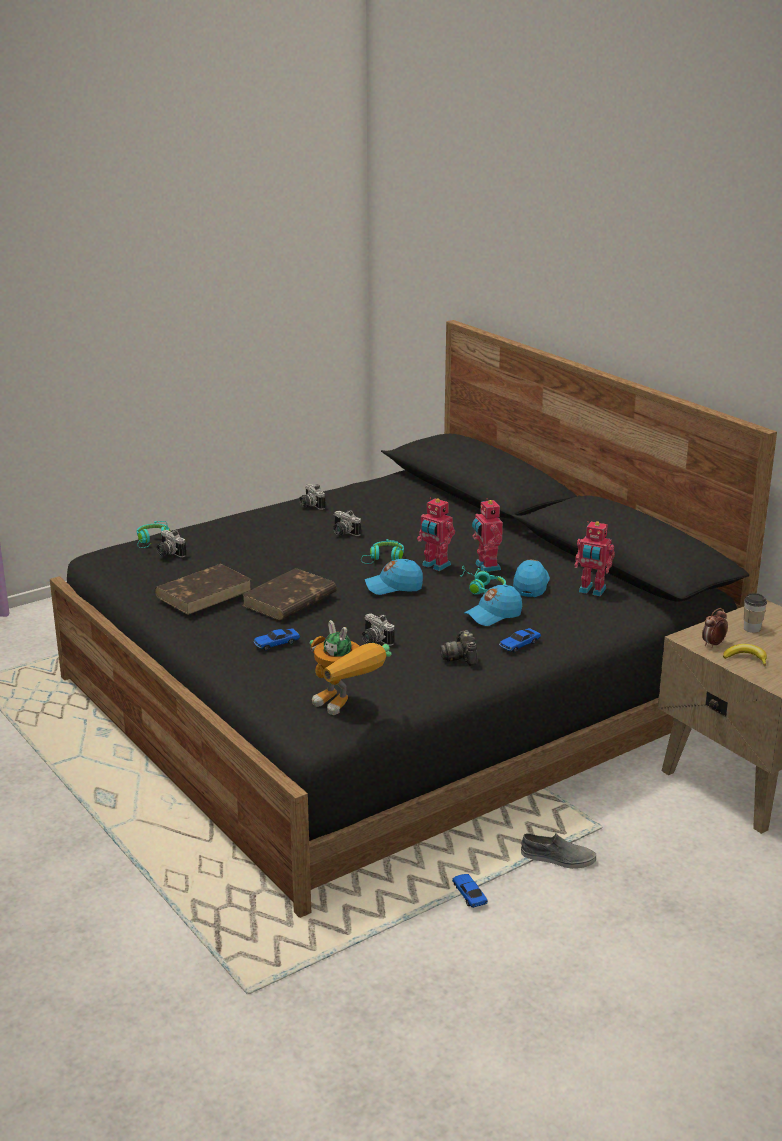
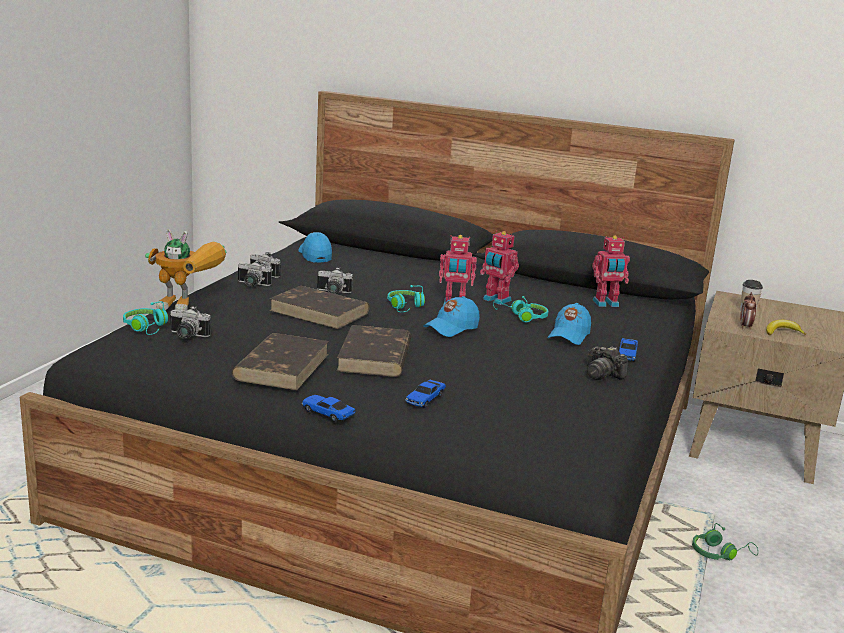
camera: 35 degrees left, 5 degrees down
toy robot [310,620,392,715] -> toy robot moved to [145,229,226,311]
camera [362,614,394,646] -> camera moved to [238,260,272,287]
toy car [452,874,488,908] -> toy car moved to [302,395,356,422]
blue cap [513,560,550,597] -> blue cap moved to [298,232,332,263]
grey shoe [521,833,596,869] -> green headphones [692,523,758,560]
none -> brown book [269,286,370,329]

